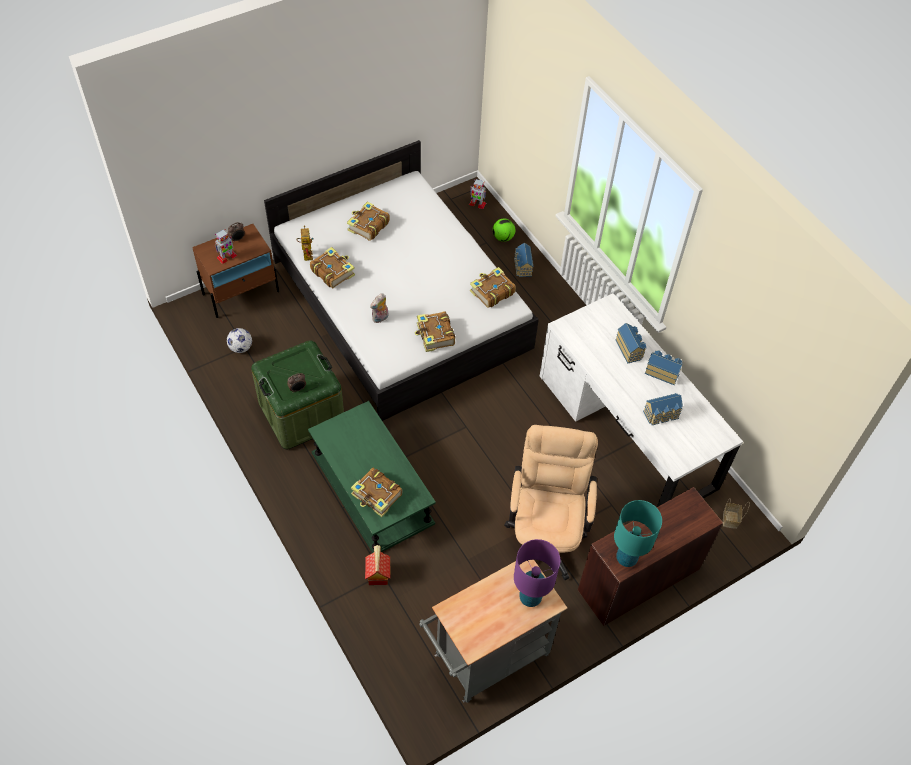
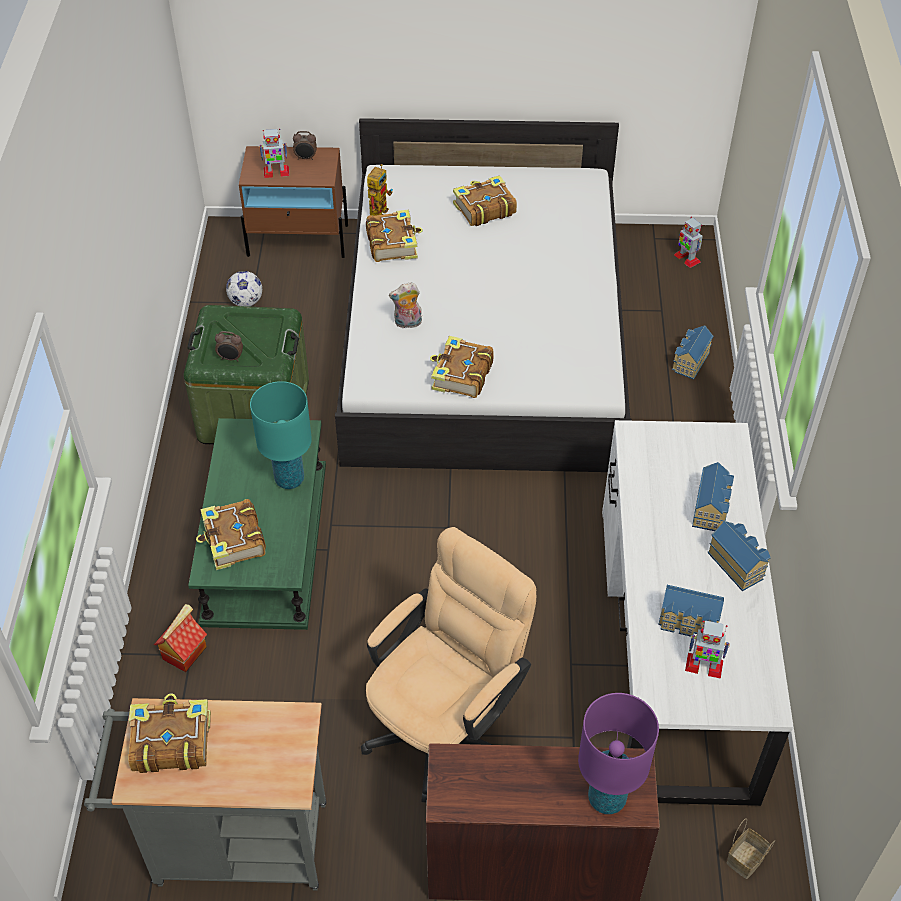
camera: 35 degrees right, 5 degrees down
book [470,267,516,308] -> book moved to [128,693,211,773]
football [492,218,515,242] -> none
purple table lamp [514,539,560,607] -> purple table lamp moved to [578,693,659,814]
turquoise table lamp [614,500,662,567] -> turquoise table lamp moved to [250,381,312,489]
none -> toy robot [685,620,730,679]

